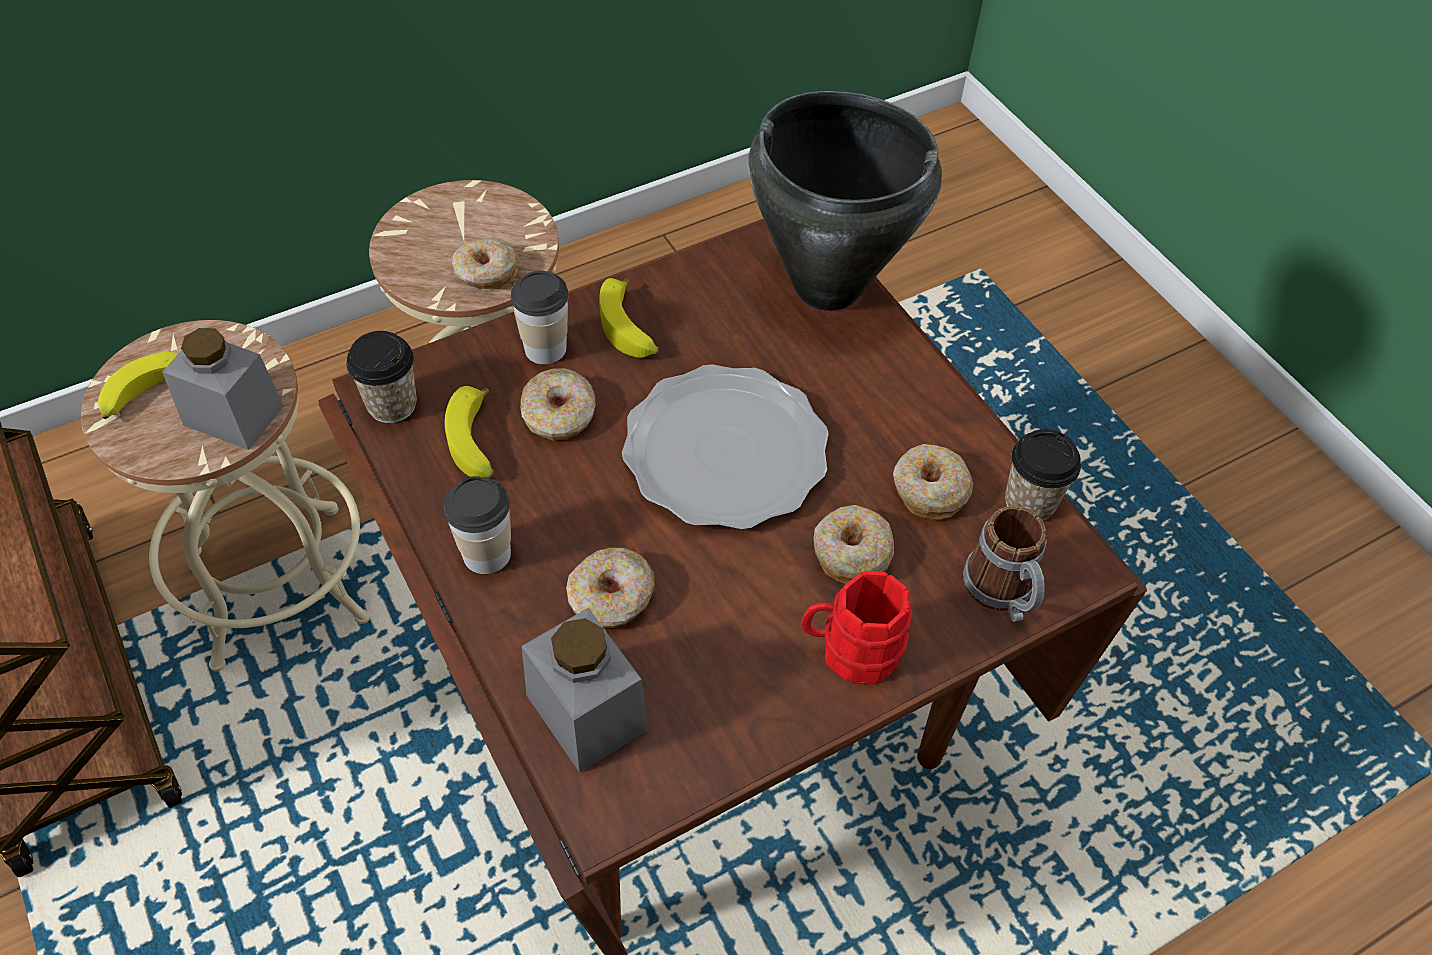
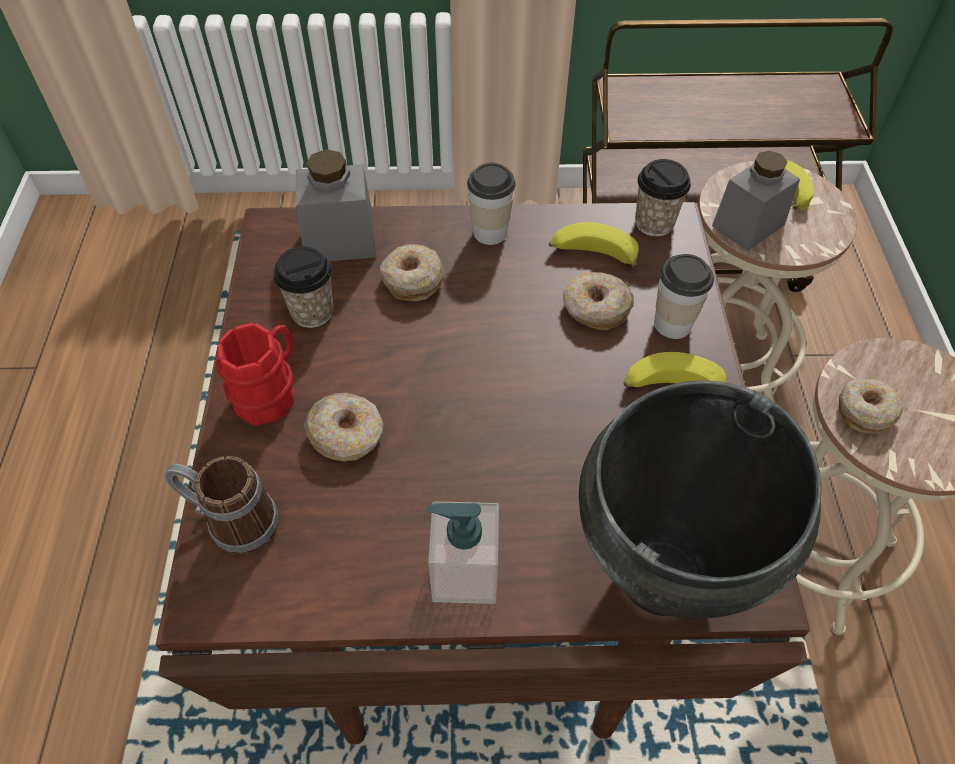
camera: 120 degrees right, 0 degrees up
plate [622,364,829,530] -> none
donut [893,444,973,520] -> none
cup [1005,429,1081,521] -> cup moved to [274,246,333,328]
none -> soap dispenser [426,501,499,604]

